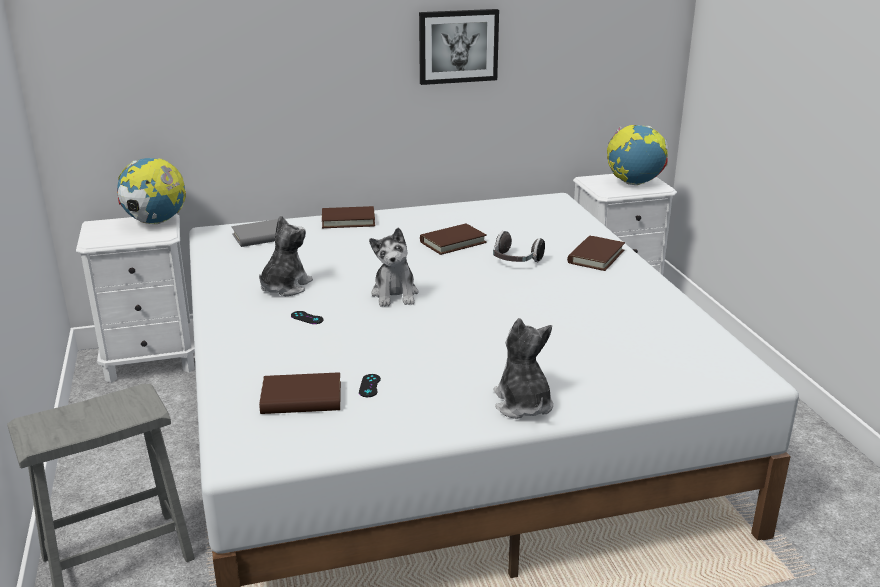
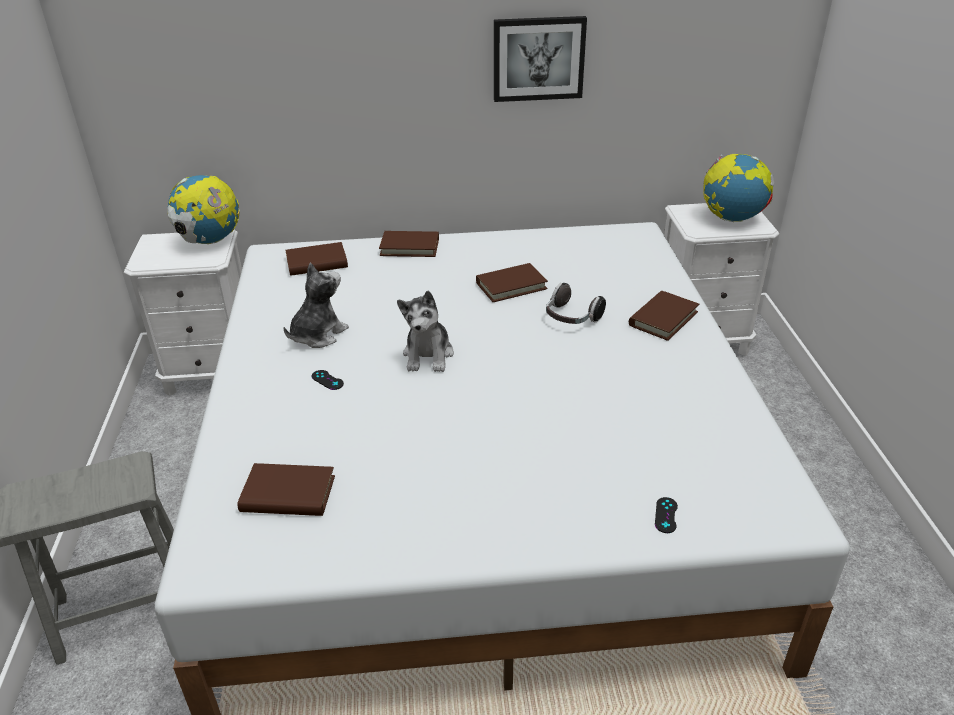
camera: 10 degrees right, 10 degrees up
grey book [232,218,290,247] -> brown book [285,242,348,276]
black game controller [359,374,381,397] -> black game controller moved to [655,497,678,533]
plush toy [494,318,553,419] -> none

